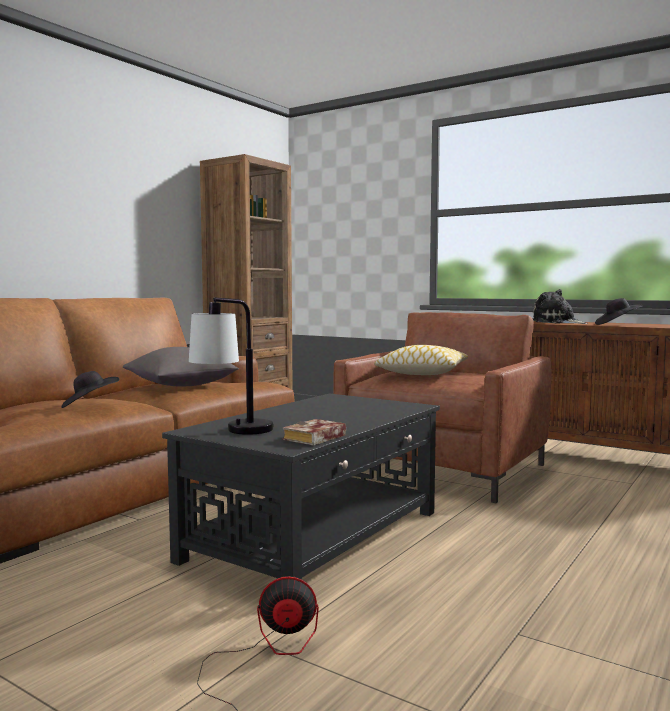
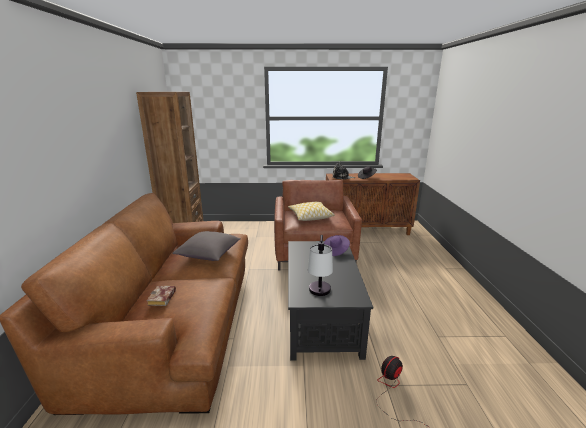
camera: 35 degrees left, 15 degrees up
black hat [61,371,119,408] -> none
book [283,419,346,445] -> book moved to [147,286,176,306]
none -> purple hat [324,235,350,256]

